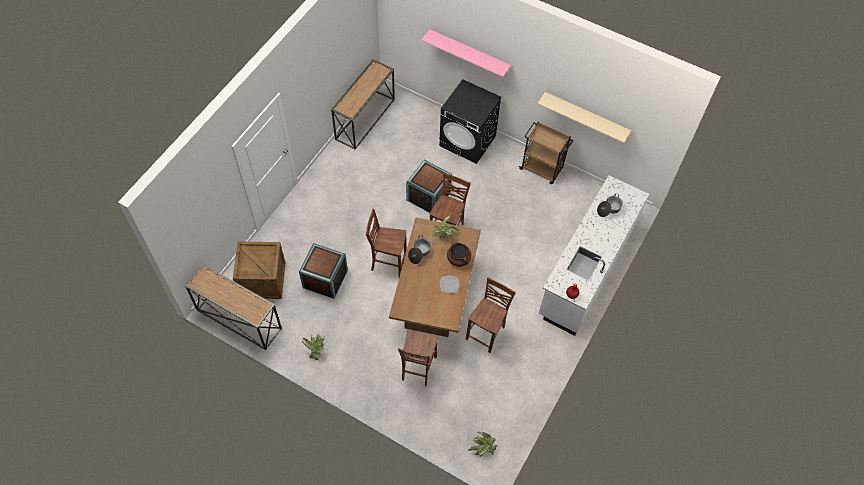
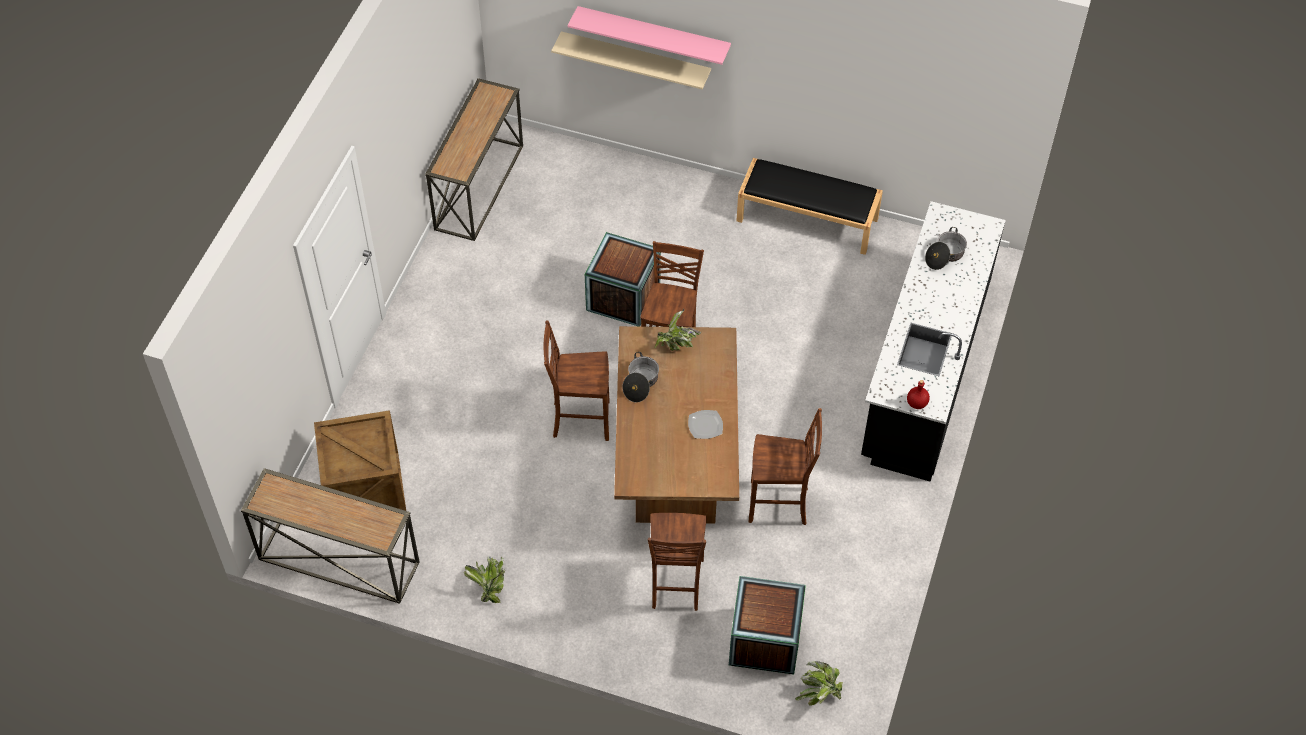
camera: 10 degrees left, 5 degrees down
crate [299,243,348,299] -> crate moved to [729,576,806,675]
black washing machine [439,79,502,164] -> none
brown cooking pot [447,242,471,267] -> none
brown chair [466,277,516,353] -> brown chair turned 75 degrees clockwise [749,408,822,525]
brown cart [518,122,573,184] -> black bench [737,158,883,255]
beige shelf [538,92,631,143] -> beige shelf moved to [551,31,711,89]
white counter [539,175,649,336] -> black counter [861,201,1006,482]

